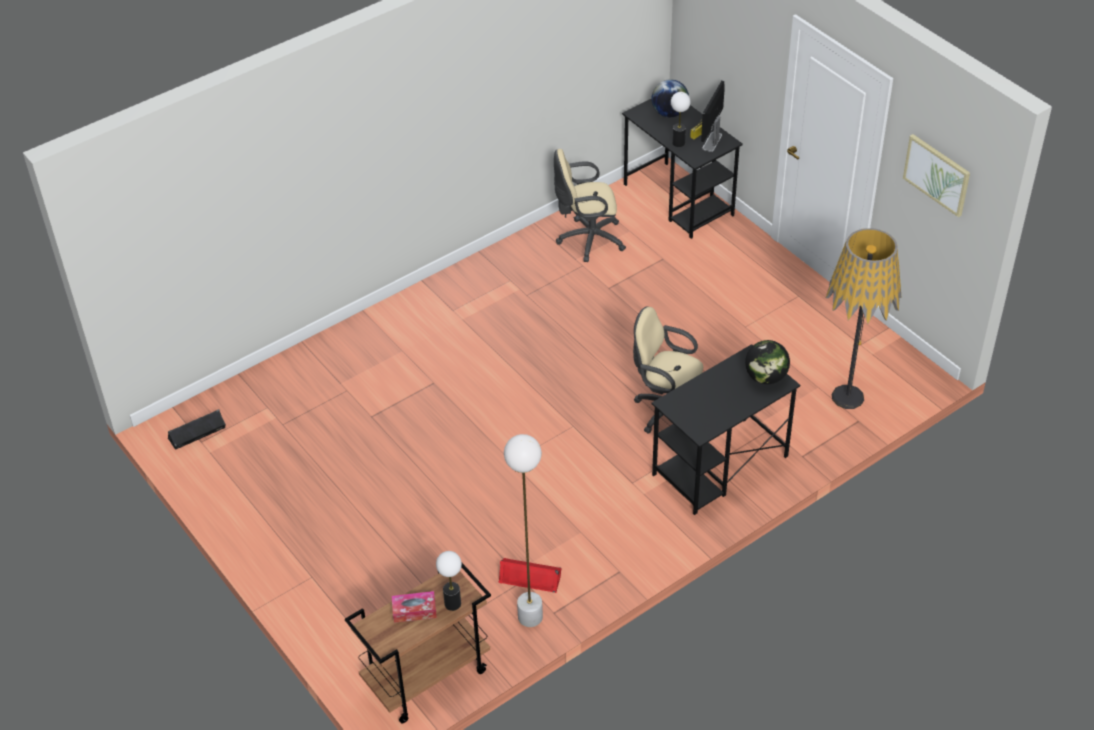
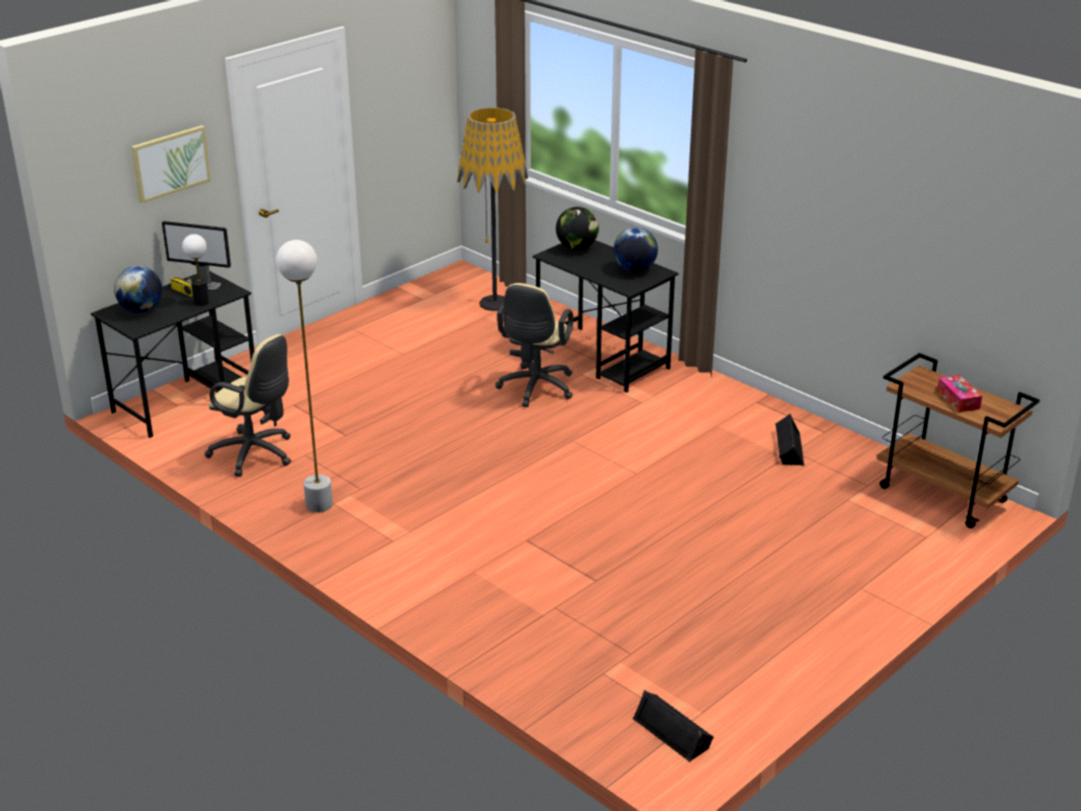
camera: 100 degrees left, 15 degrees down
table lamp [436,551,462,611] -> none
red speaker [499,558,562,593] -> black speaker [775,414,804,466]
white floor lamp [504,434,543,627] -> white floor lamp moved to [276,240,333,513]
beige office chair [554,149,626,262] -> beige office chair turned 45 degrees counterclockwise [205,334,291,477]
picture [903,134,970,217] -> picture moved to [131,125,211,203]
none -> globe [613,227,658,272]

